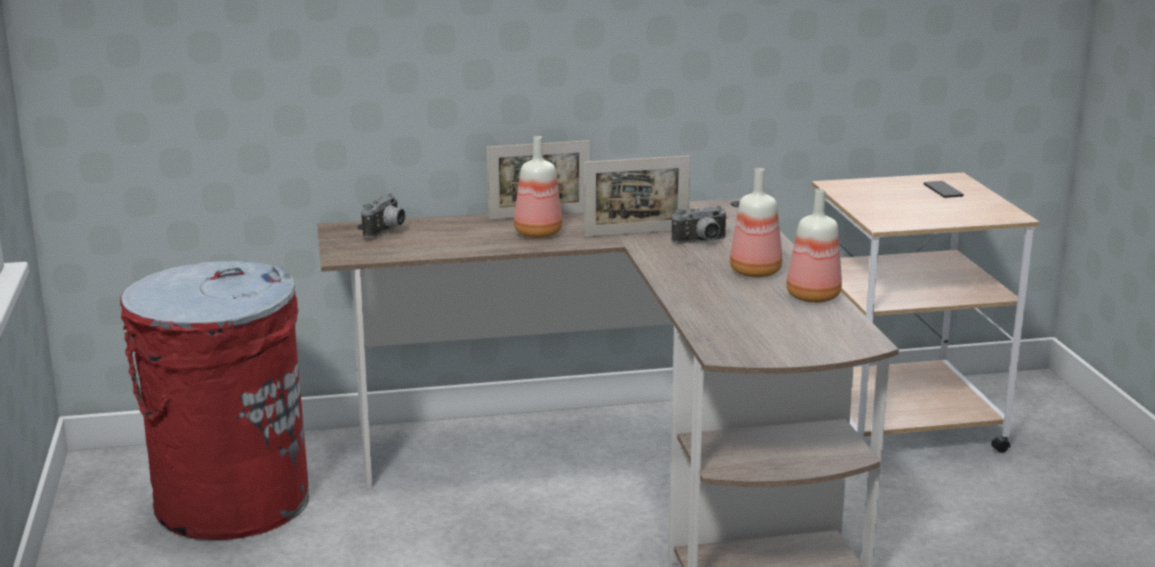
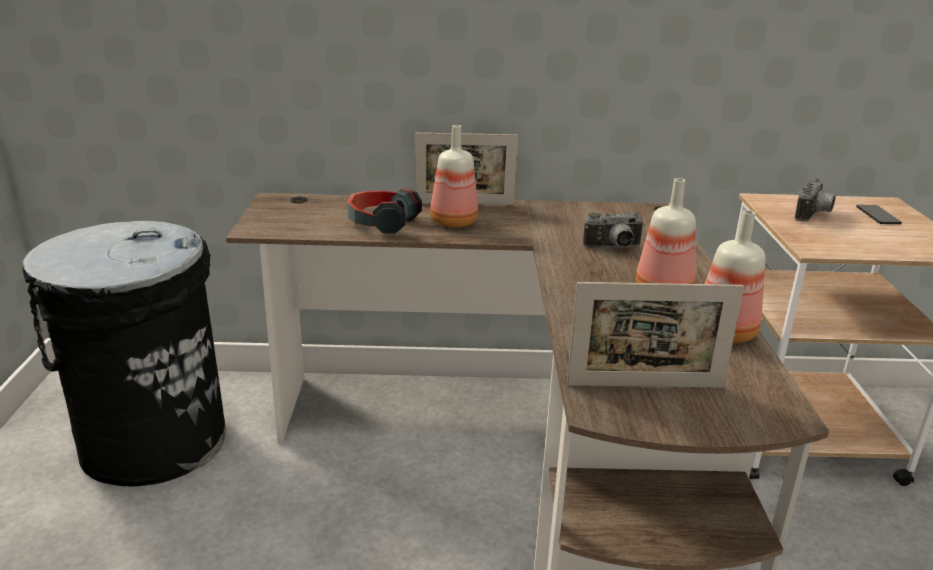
camera: 10 degrees right, 5 degrees up
red trash can [120,261,309,540] -> black trash can [22,221,226,487]
camera [361,194,406,238] -> camera moved to [795,178,836,222]
picture frame [584,156,690,237] -> picture frame moved to [567,282,744,388]
none -> headphones [347,188,422,234]

